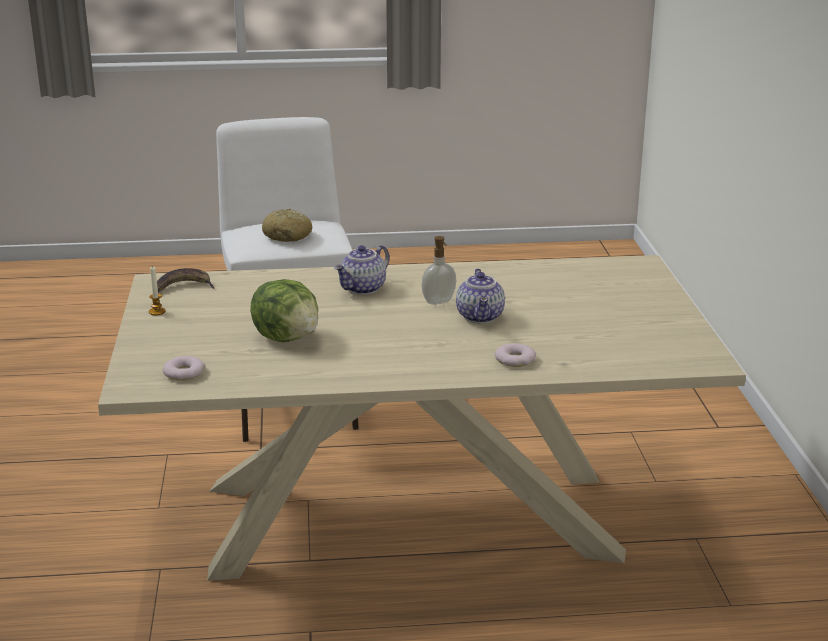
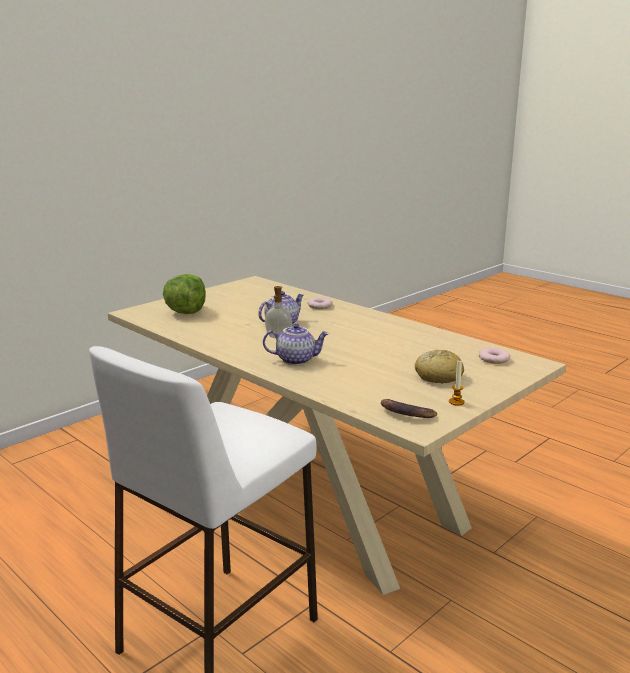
camera: 130 degrees left, 5 degrees down
lettuce [250,279,318,342] -> lettuce moved to [163,274,206,314]
bread [262,208,312,242] -> bread moved to [415,350,464,384]

